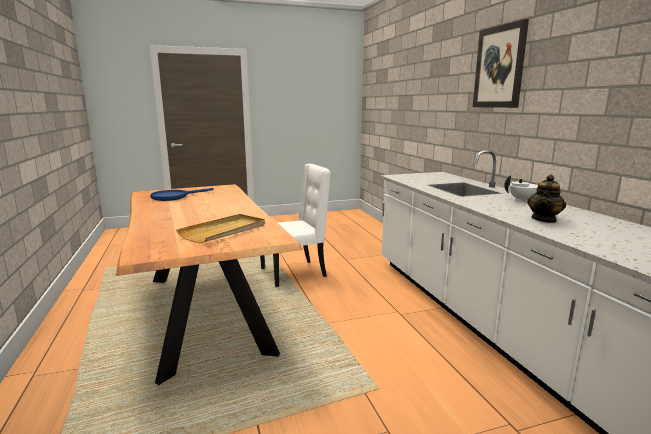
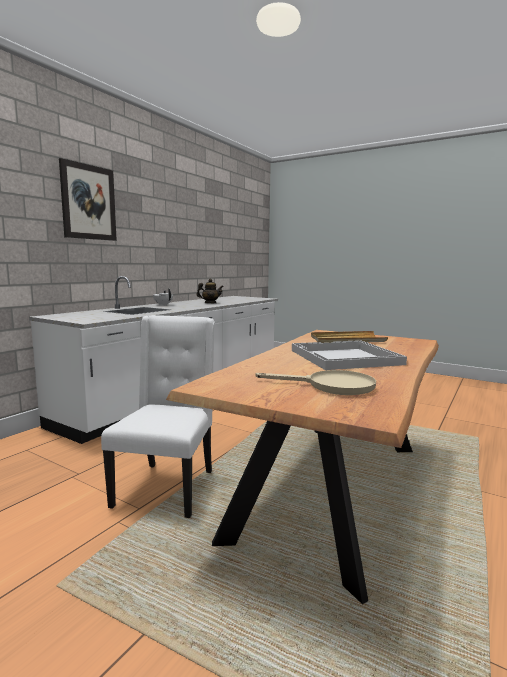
camera: 130 degrees left, 5 degrees down
blue frying pan [150,188,214,201] -> beige frying pan [256,370,376,395]
white chair [260,164,331,287] -> white chair turned 75 degrees clockwise [101,315,215,518]
none -> white tray [292,340,407,370]

